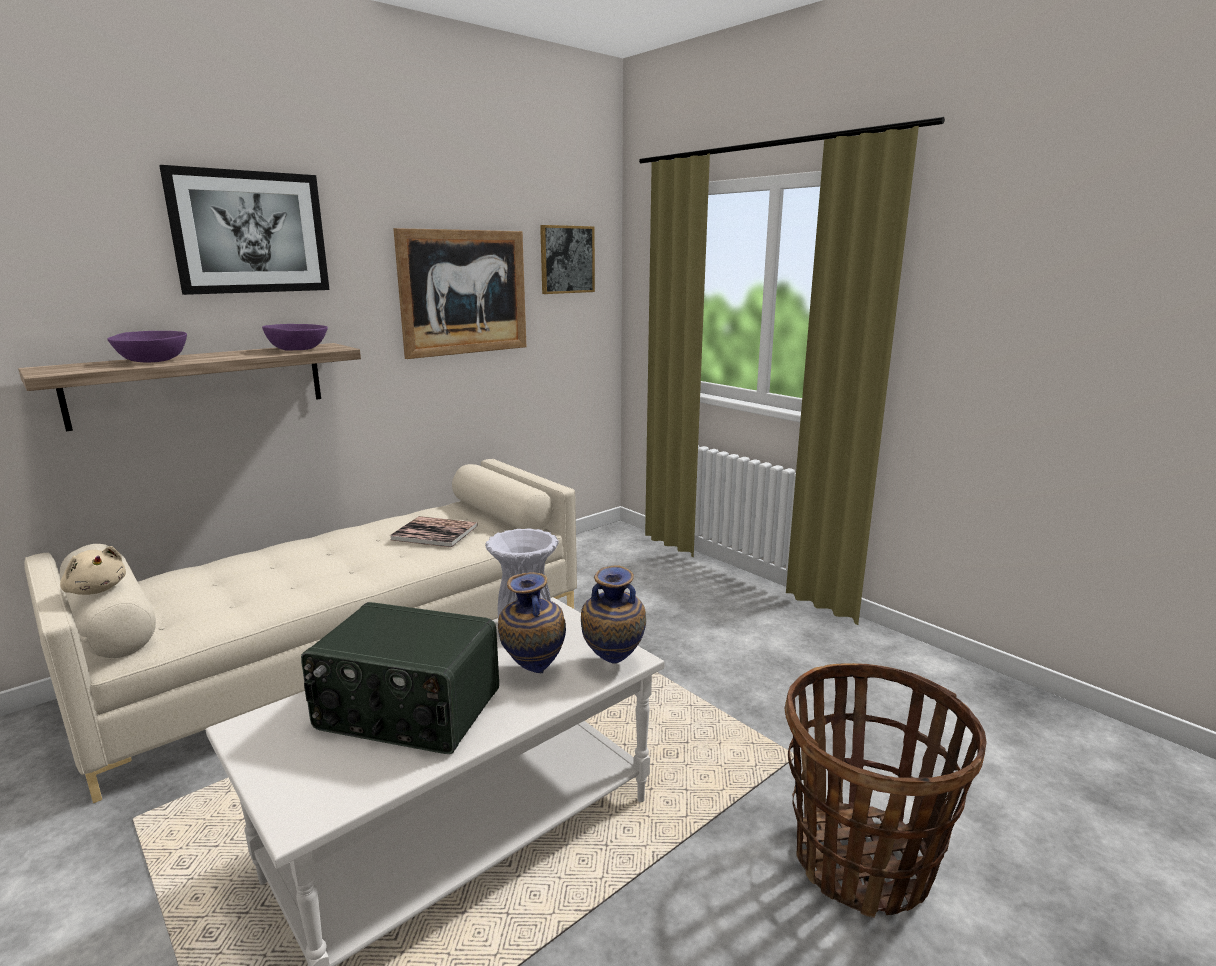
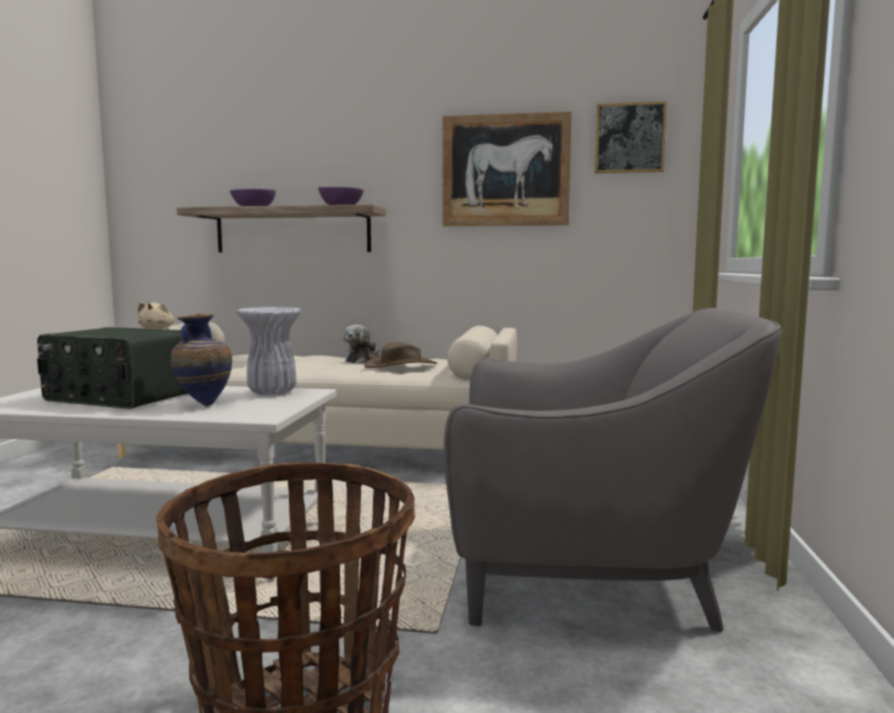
camera: 50 degrees right, 10 degrees down
picture [159,165,330,295] -> none
radio [301,602,499,754] -> radio turned 45 degrees counterclockwise [37,327,188,409]
book [389,516,478,548] -> brown hat [364,342,437,368]
vase [581,566,646,664] -> none
none -> plush toy [343,325,380,363]
none -> grey armchair [444,308,781,632]

